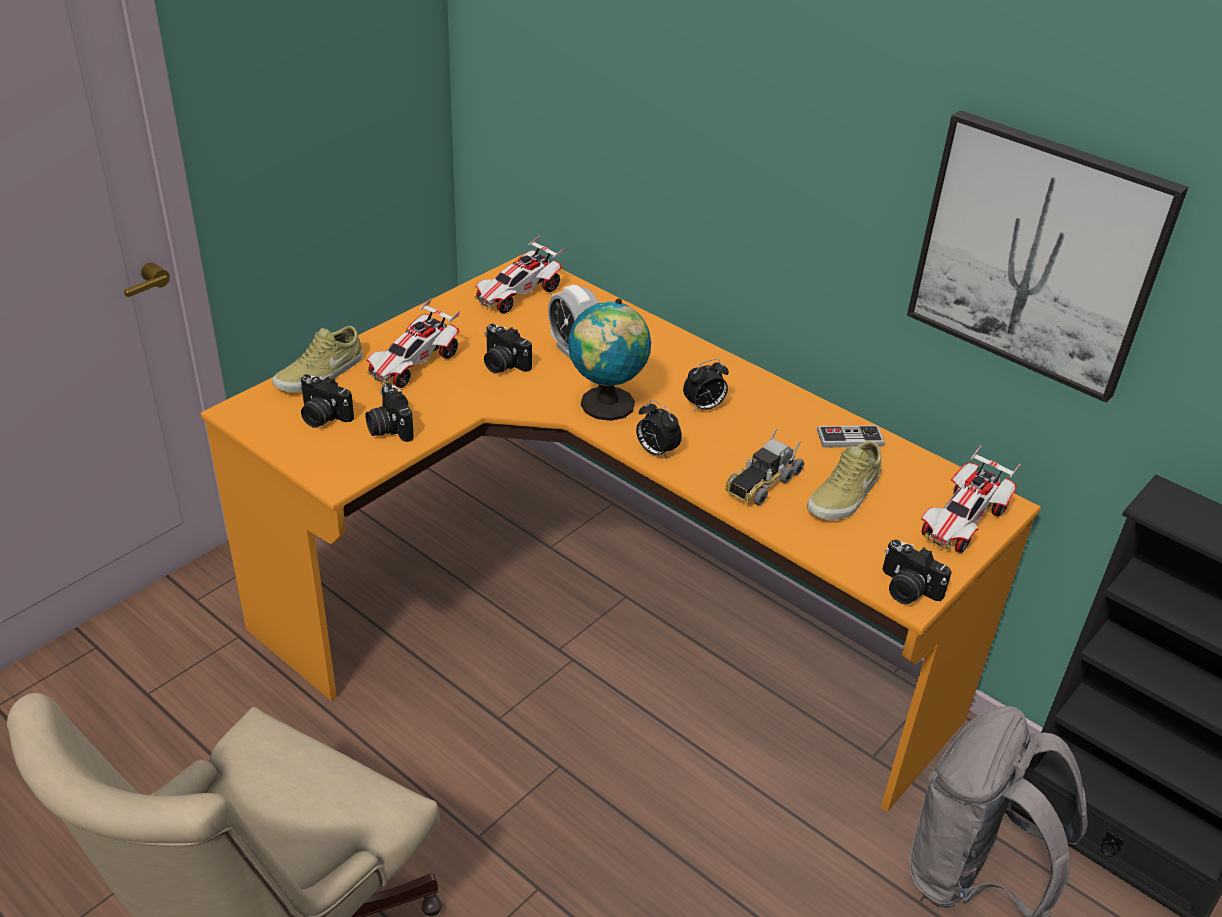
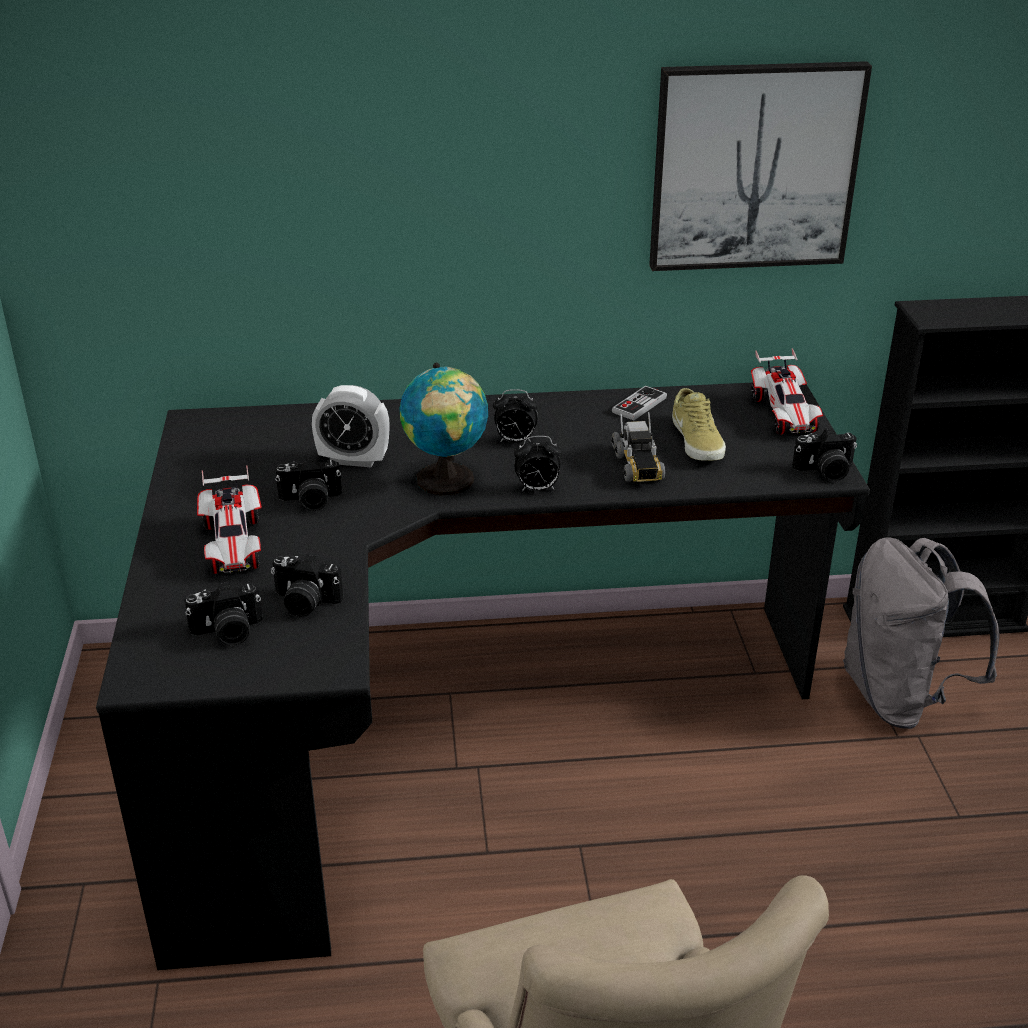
camera: 45 degrees left, 5 degrees down
orange desk [201,253,1041,812] -> black desk [96,383,870,970]
beige shoe [272,326,363,392] -> none
toy car [475,236,564,313] -> none
alarm clock [683,359,729,411] -> alarm clock turned 75 degrees clockwise [493,389,538,442]

